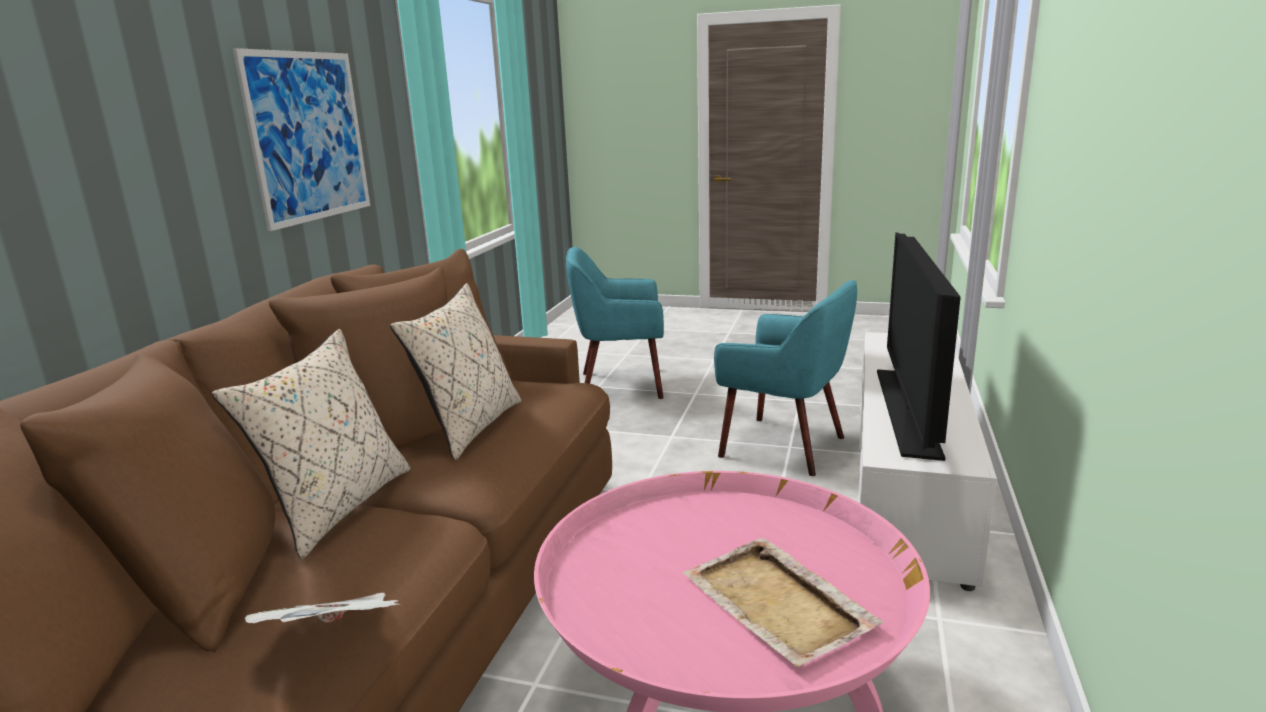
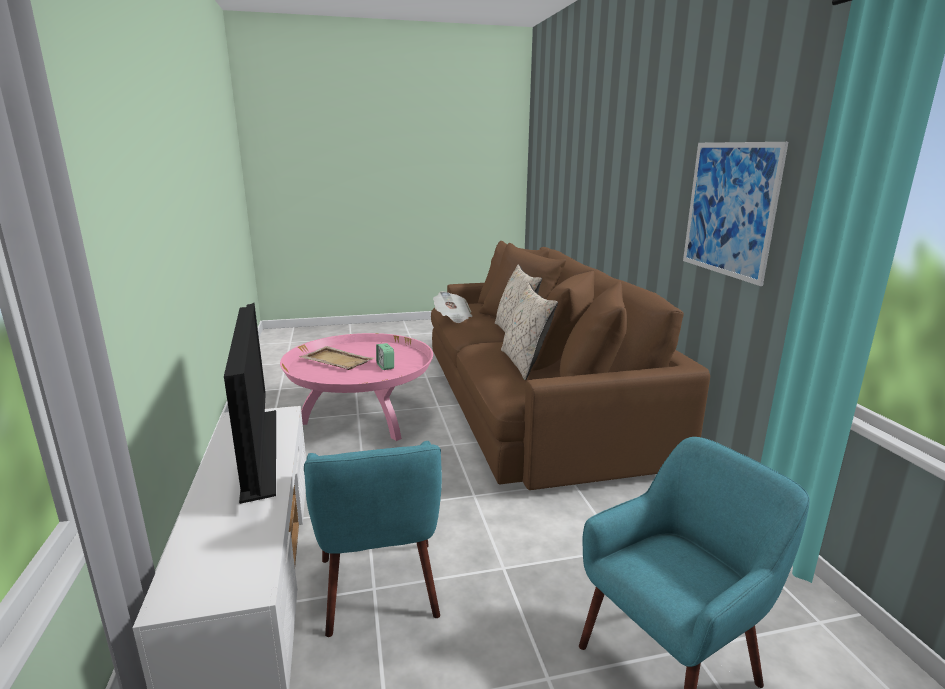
camera: 150 degrees right, 0 degrees up
turquoise armchair [714,280,857,476] -> turquoise armchair turned 105 degrees counterclockwise [304,441,442,637]
none -> alarm clock [376,343,394,370]

